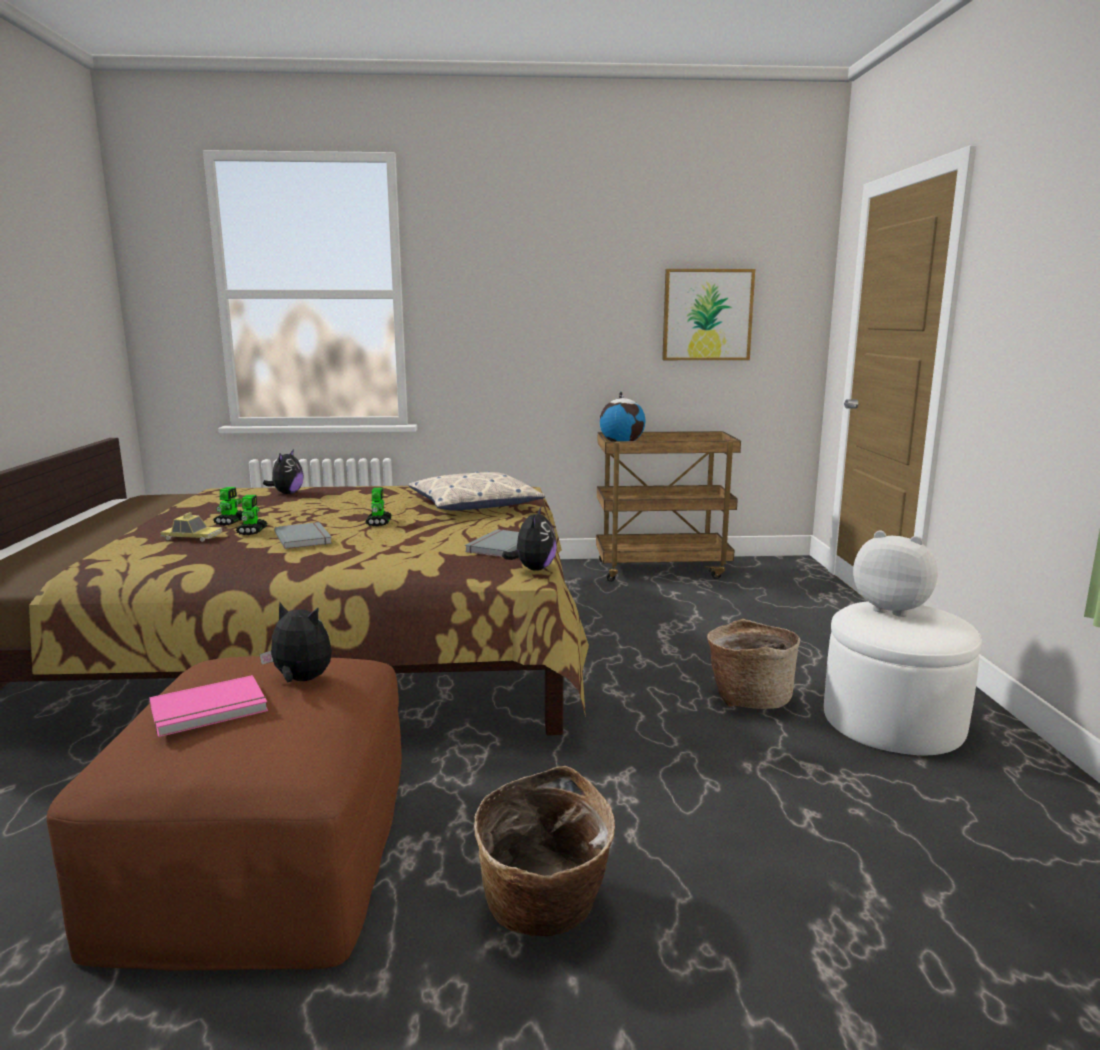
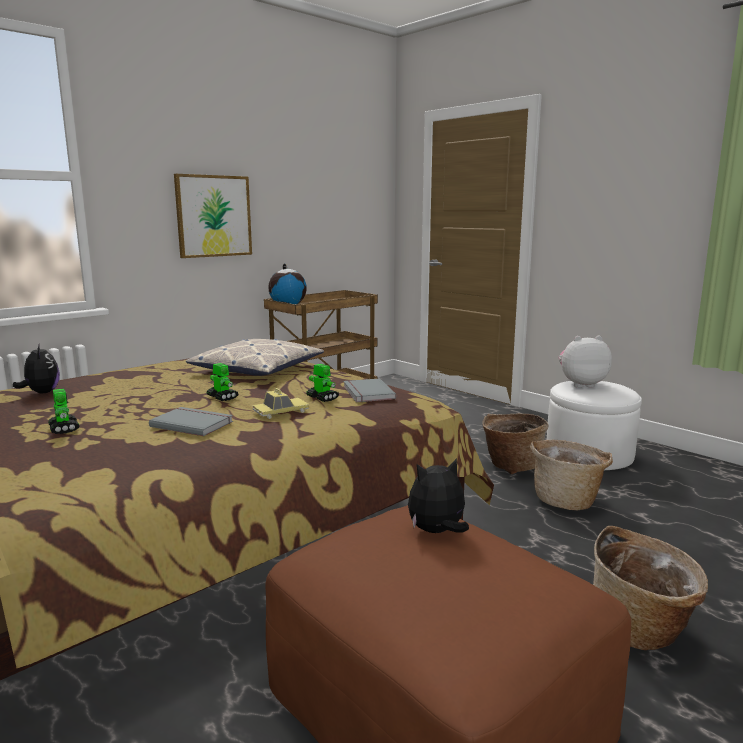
camera: 40 degrees left, 0 degrees up
pink book [149,675,268,737] -> none
toy car [160,512,222,542] -> toy car moved to [253,388,309,419]
toy robot [236,495,267,535] -> toy robot moved to [306,364,339,402]
plush toy [502,507,557,571] -> none
picture [662,269,755,360] -> picture moved to [174,174,252,258]
none -> basket [530,440,613,511]

